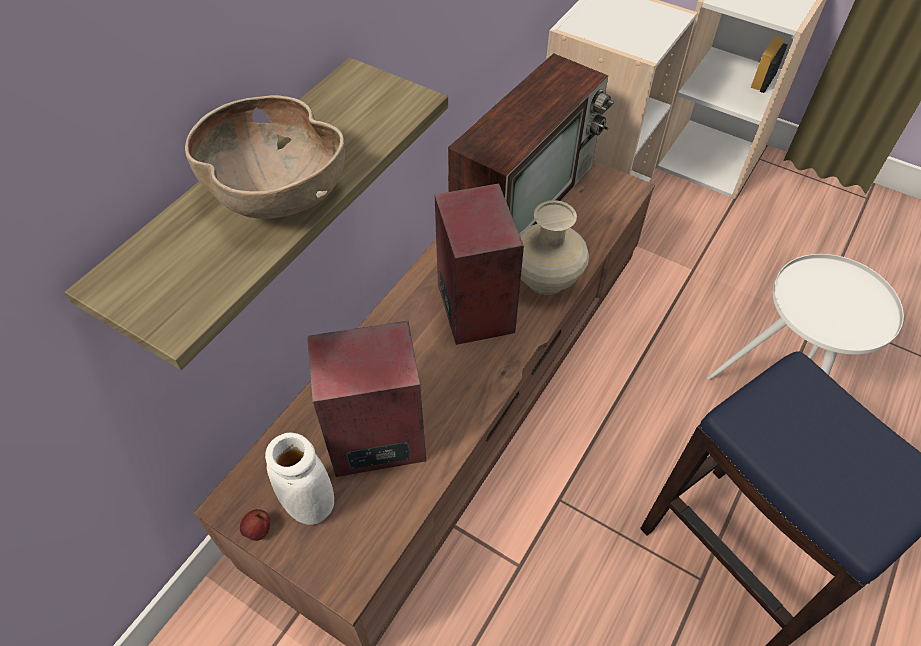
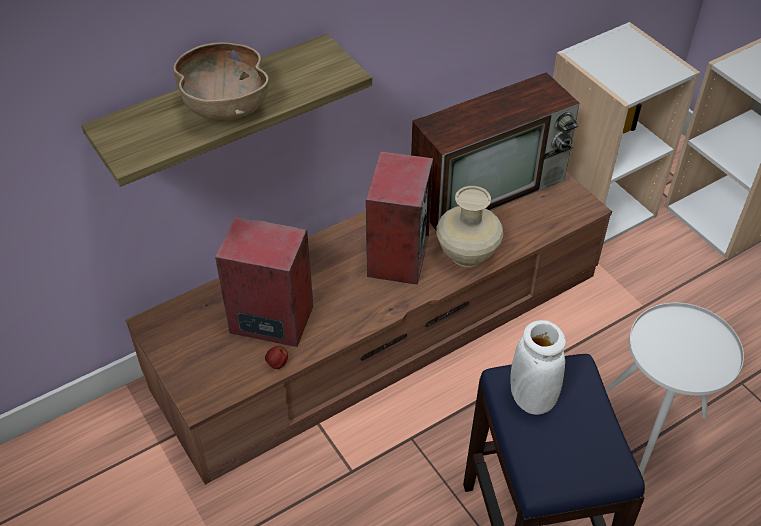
camera: 25 degrees right, 5 degrees down
apple [240,509,270,541] -> apple moved to [265,346,288,369]
white vase [265,433,334,525] -> white vase moved to [510,320,566,415]

